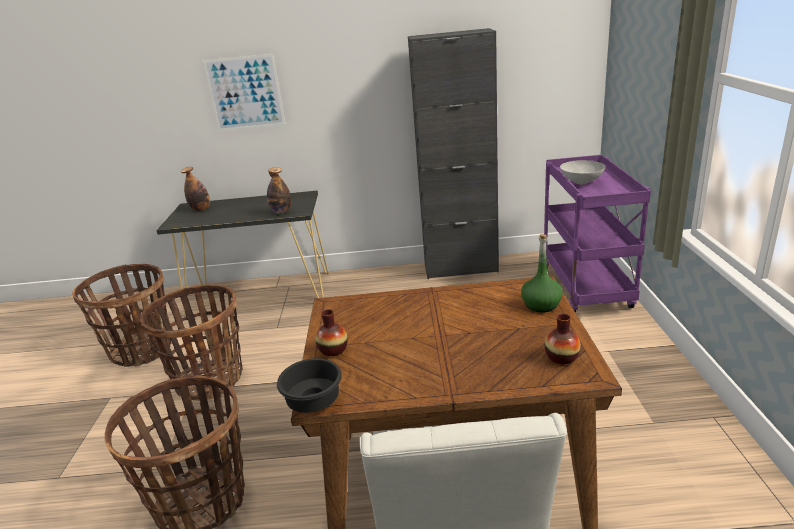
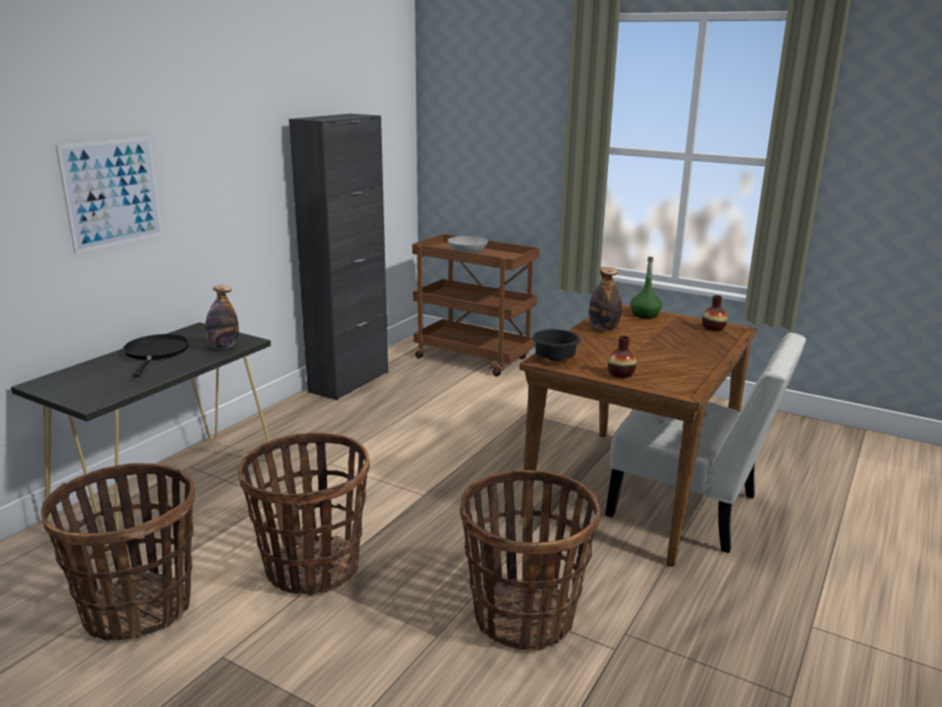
camera: 60 degrees left, 5 degrees down
bottle [181,167,210,211] -> bottle moved to [589,267,622,331]
black bowl [277,358,342,413] -> black bowl moved to [532,329,580,361]
purple cart [544,155,651,313] -> brown cart [412,234,539,376]
none -> black frying pan [123,334,189,377]

